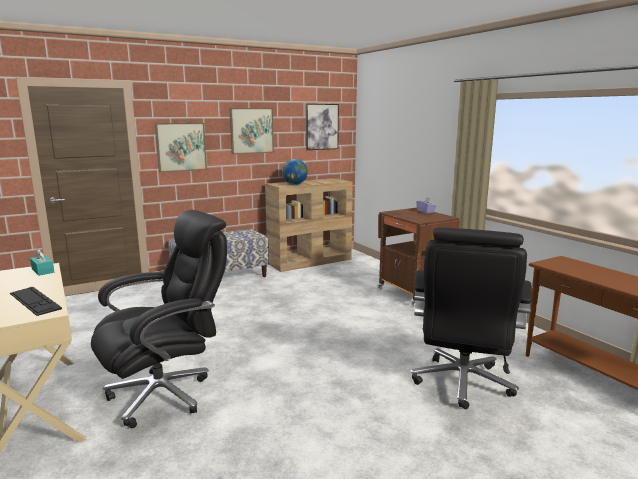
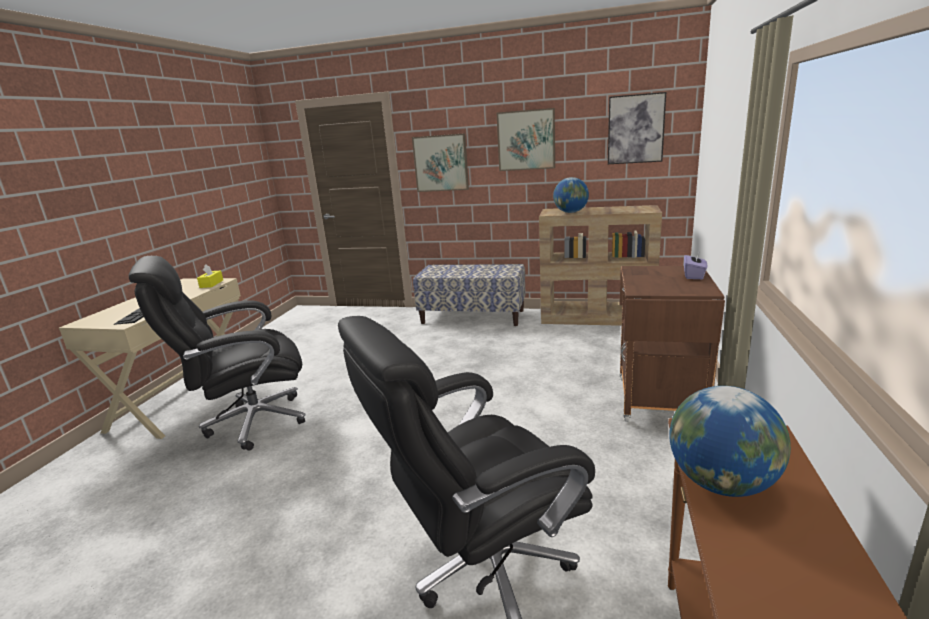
camera: 45 degrees right, 5 degrees up
turquoise tissue box [30,249,54,276] -> yellow tissue box [197,264,223,288]
black office chair [91,210,227,428] -> black office chair turned 150 degrees clockwise [129,256,306,451]
none -> globe [669,386,791,497]

